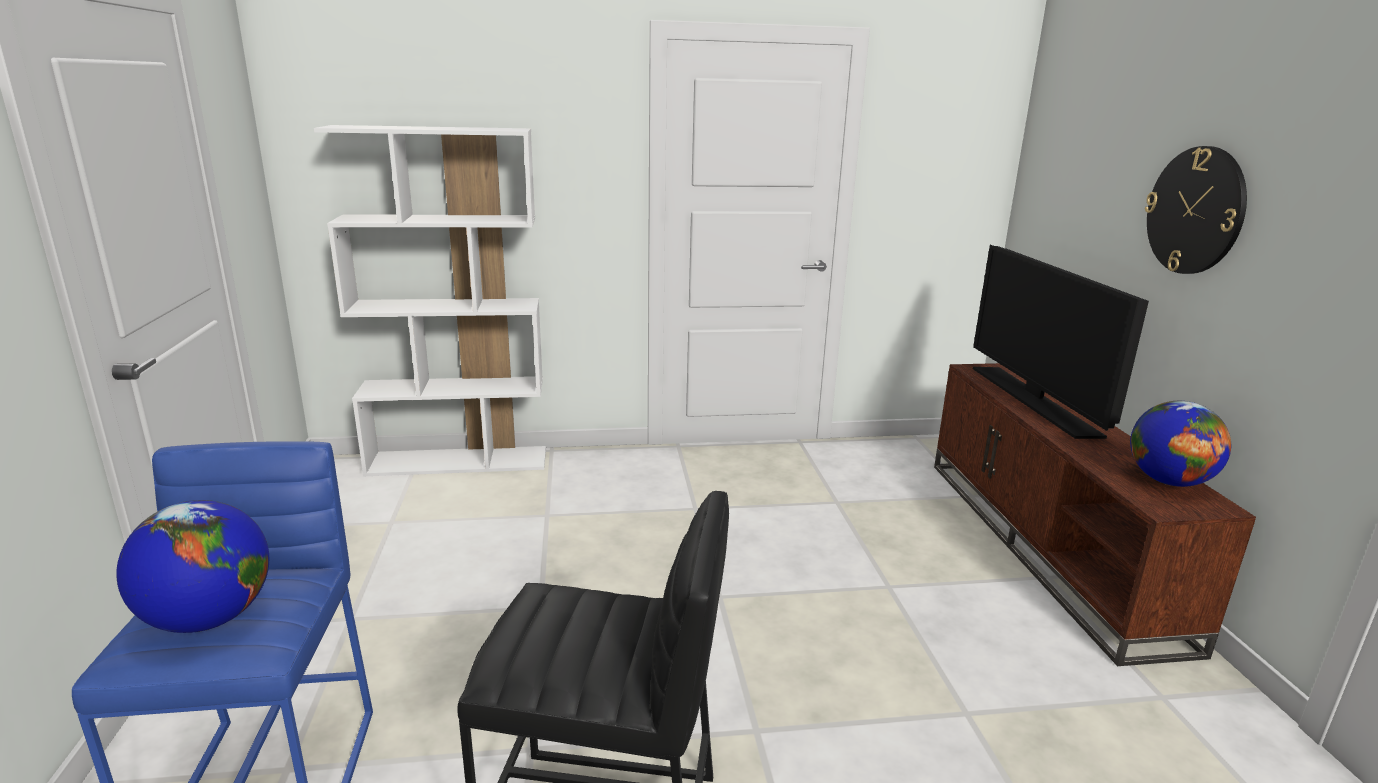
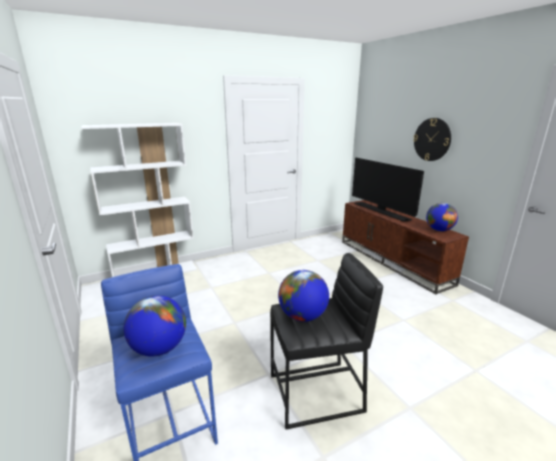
camera: 20 degrees left, 0 degrees up
none -> globe [278,270,329,322]

